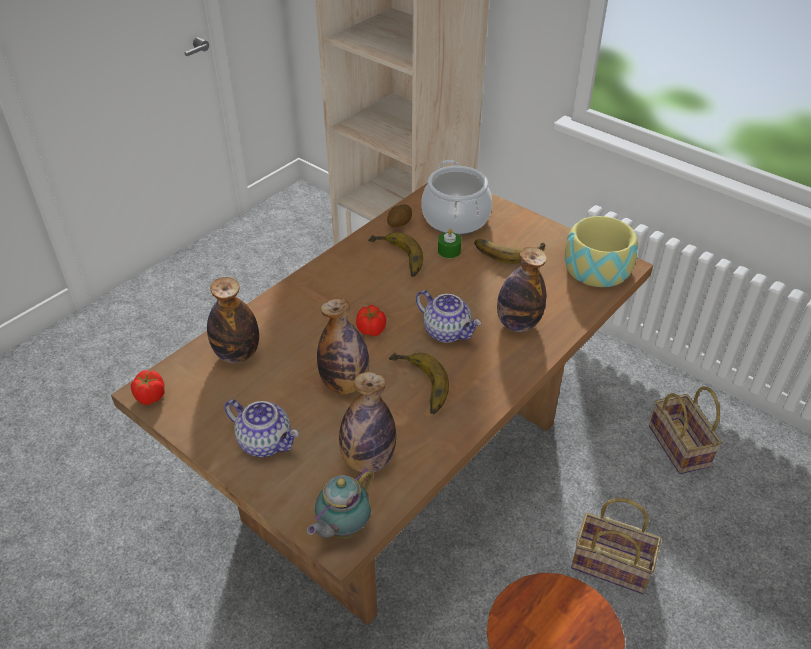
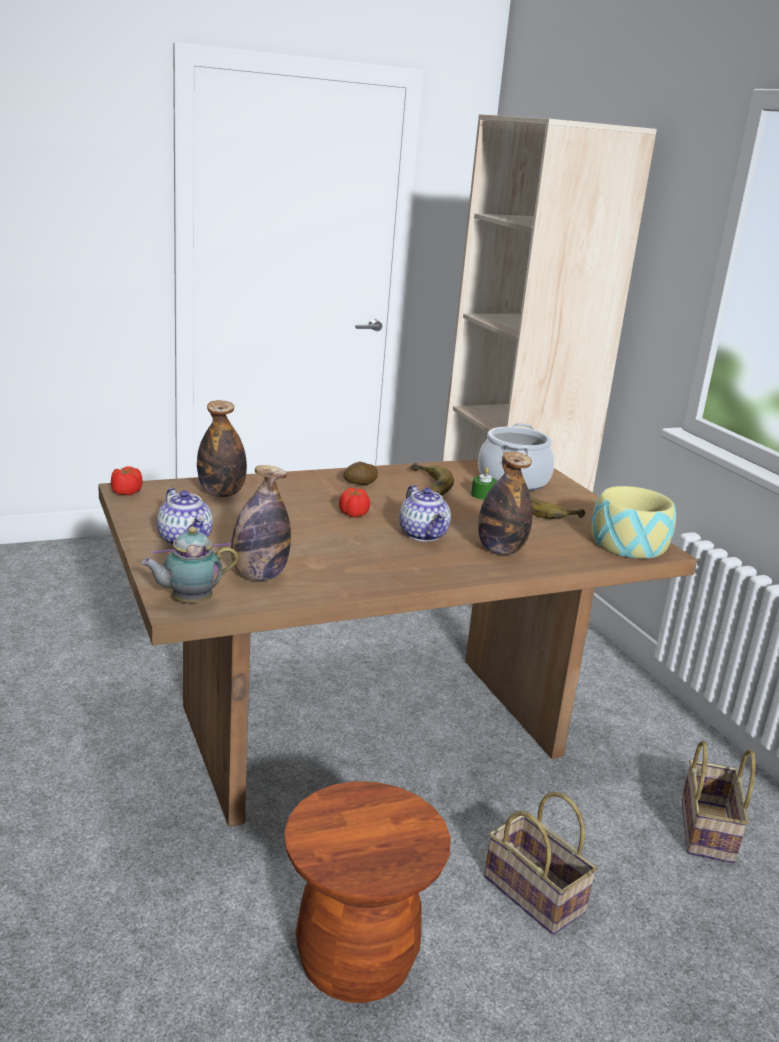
camera: 25 degrees right, 20 degrees down
bottle [317,299,369,394] -> none
potato [387,204,412,227] -> potato moved to [343,462,378,485]
banana [389,353,449,414] -> none

